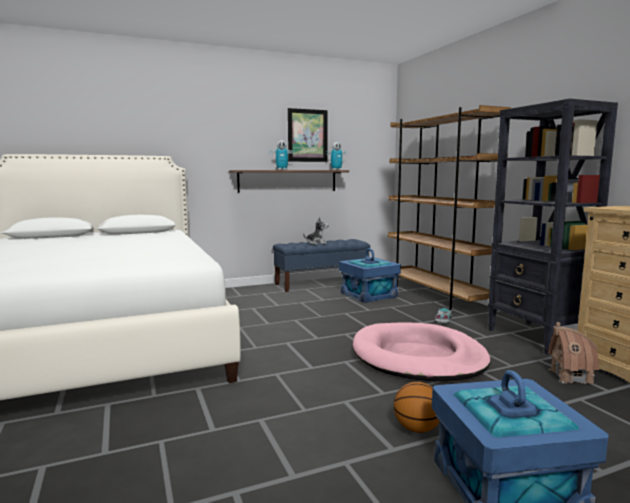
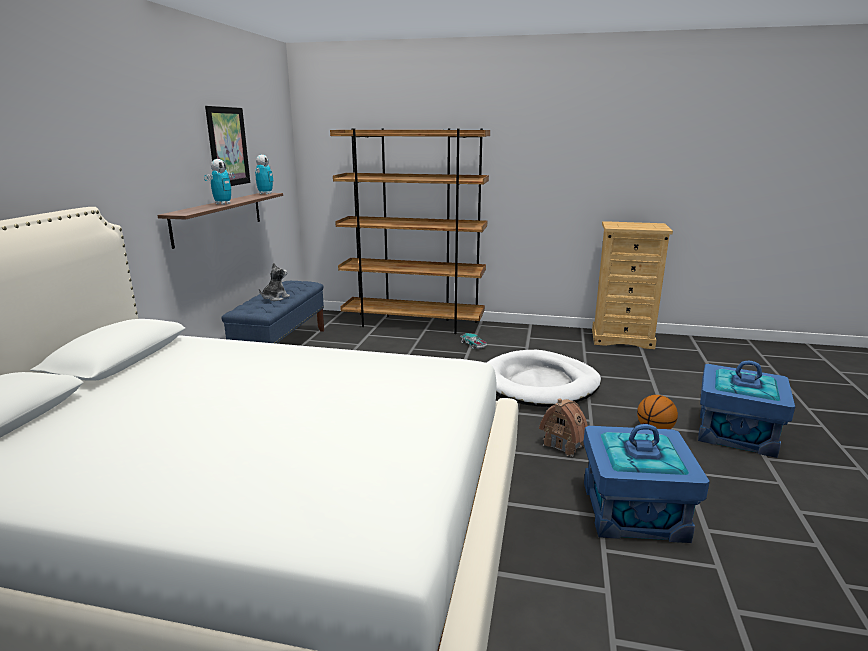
camera: 55 degrees left, 10 degrees up
blue storage box [339,248,401,303] -> blue storage box moved to [583,424,710,543]
pink dog bed [353,322,491,382] -> white dog bed [486,350,601,407]
black bookcase [488,99,618,355] -> none
toy house [548,322,599,384] -> toy house moved to [539,398,588,457]

